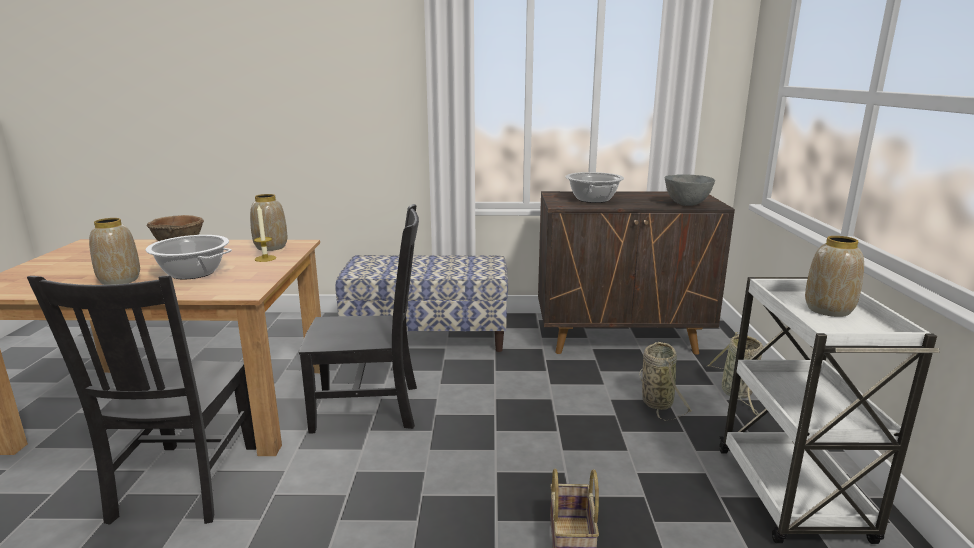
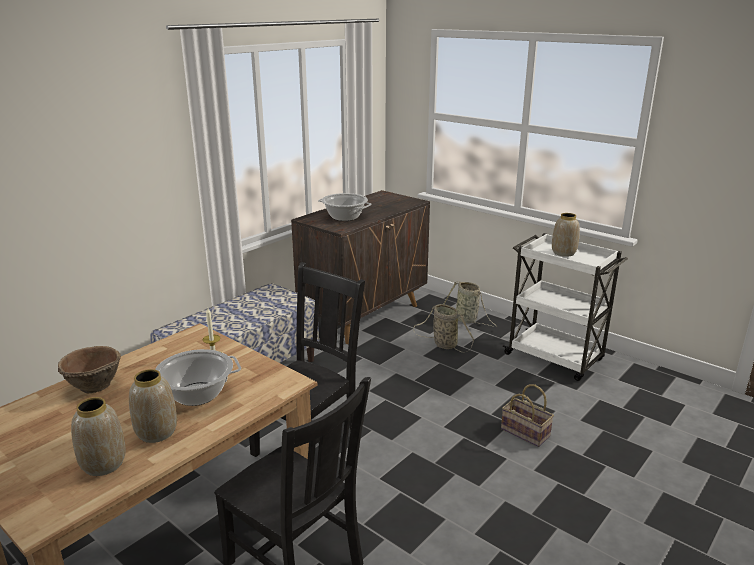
camera: 50 degrees left, 5 degrees up
vase [250,194,287,251] -> vase moved to [71,397,126,476]
grey bowl [665,174,715,206] -> none

